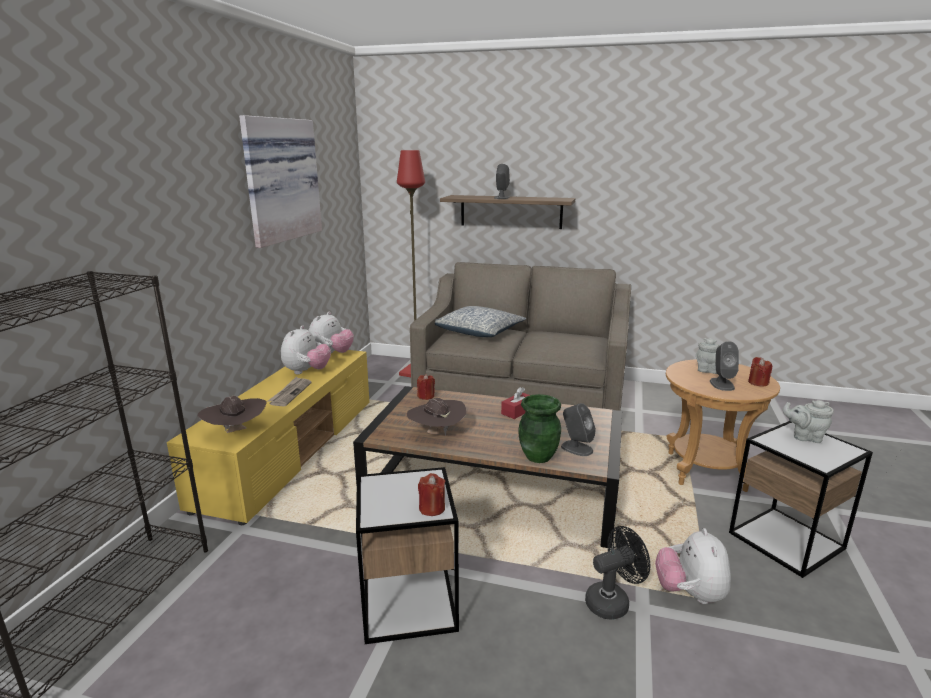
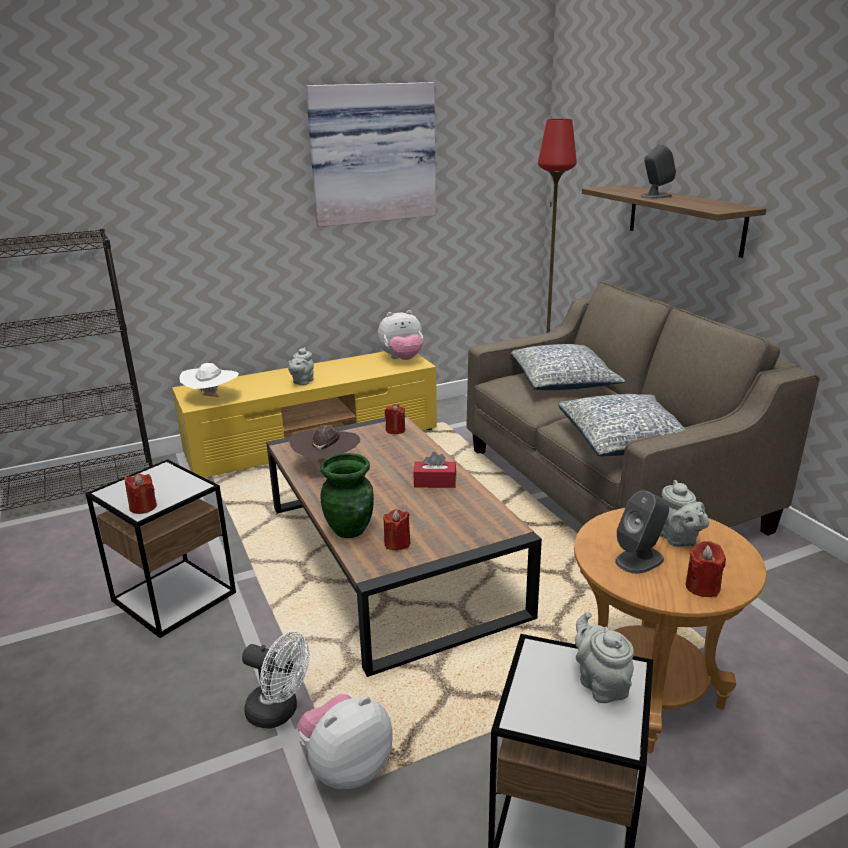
camera: 50 degrees right, 5 degrees up
brown hat [197,396,267,433] -> white hat [179,363,239,397]
newspaper [268,377,312,406] -> grey teapot [288,347,314,386]
plush toy [281,325,331,375] -> none
grey speaker [561,403,596,456] -> red candle [383,509,410,550]
black fan [585,526,650,620] -> white fan [242,632,310,729]
none -> pillow [559,394,686,457]

